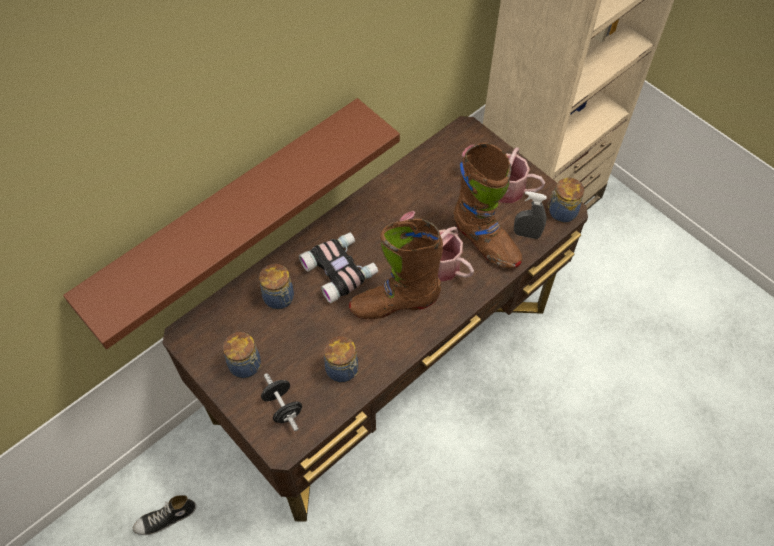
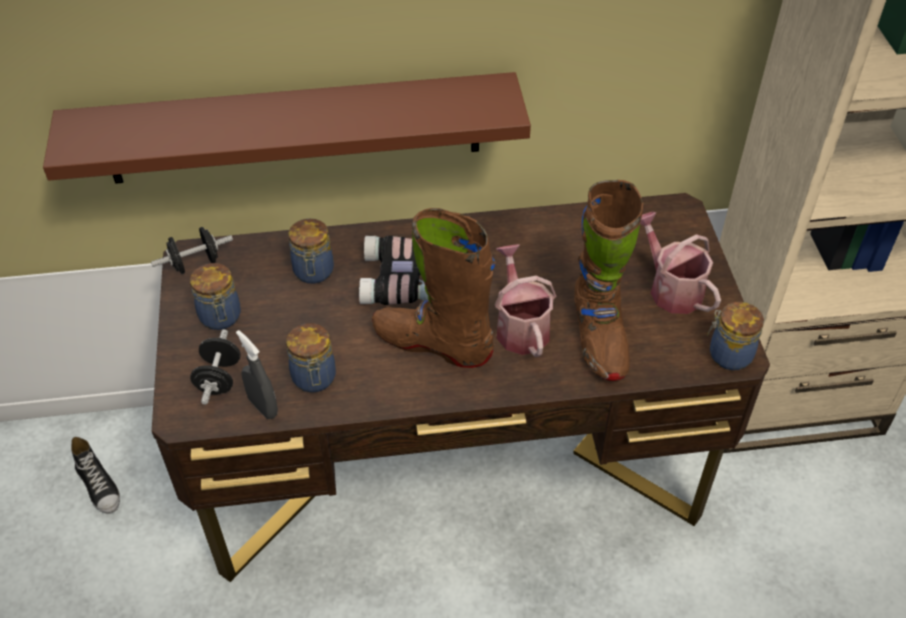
camera: 35 degrees right, 10 degrees down
shoe [133,495,196,535] -> shoe turned 135 degrees counterclockwise [71,437,120,514]
grey spray bottle [514,191,547,239] -> grey spray bottle moved to [236,330,278,419]
none -> black dumbbell [151,227,233,274]

